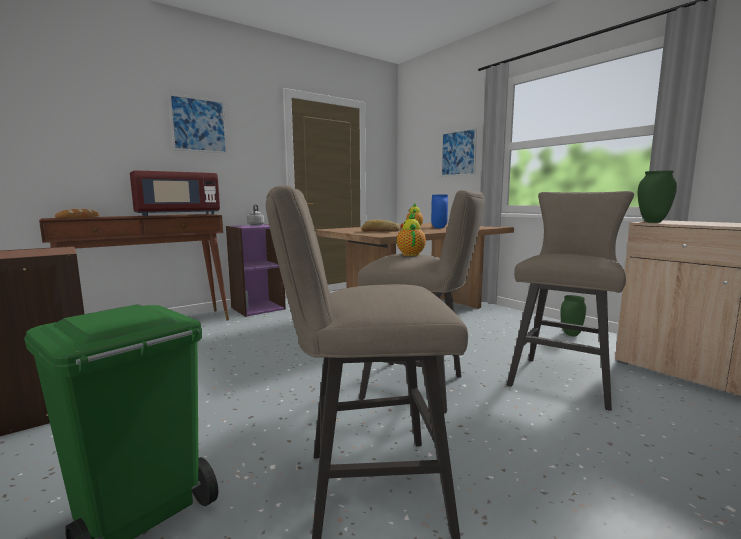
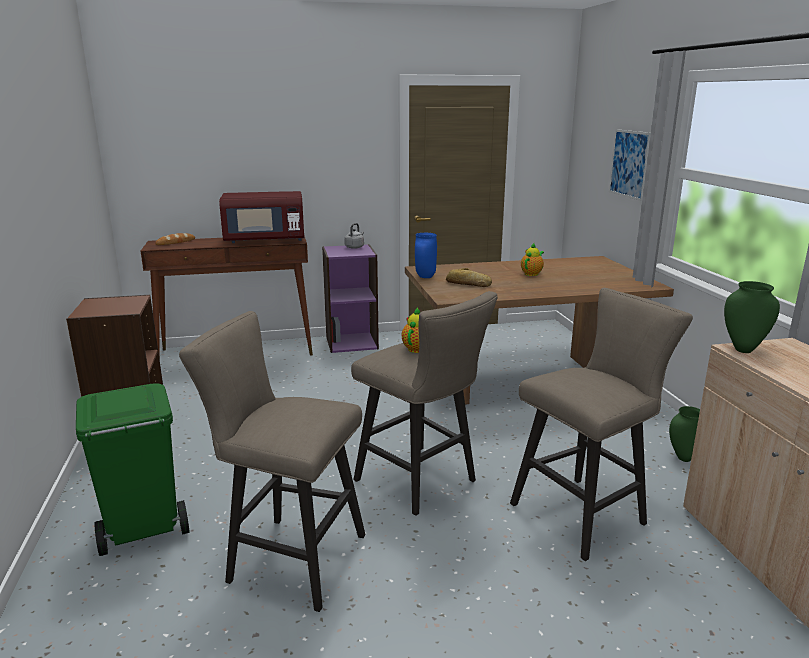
camera: 25 degrees right, 10 degrees up
picture [169,94,227,153] -> none
blue vase [431,195,448,228] -> blue vase moved to [415,233,437,278]

